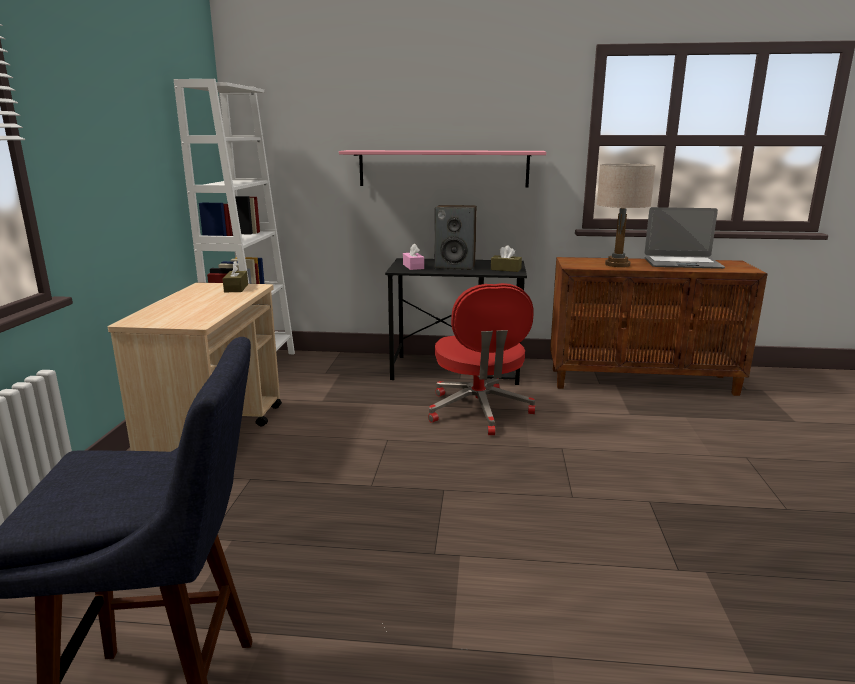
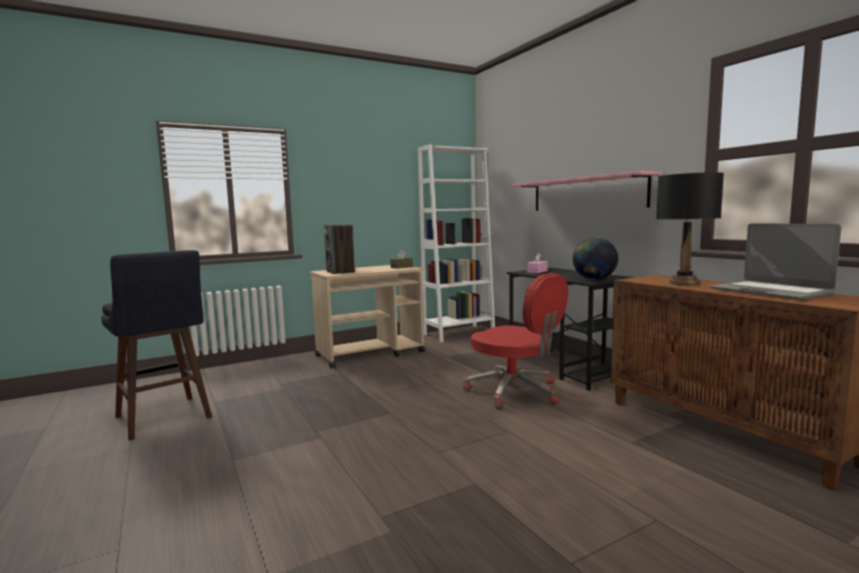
camera: 55 degrees right, 10 degrees down
red office chair [428,283,536,435] -> red office chair turned 90 degrees counterclockwise [463,273,568,410]
speaker [435,205,477,270] -> speaker moved to [324,225,355,274]
brown tissue box [491,245,522,272] -> globe [573,237,618,280]
beige table lamp [597,164,656,267] -> black table lamp [656,172,724,286]

